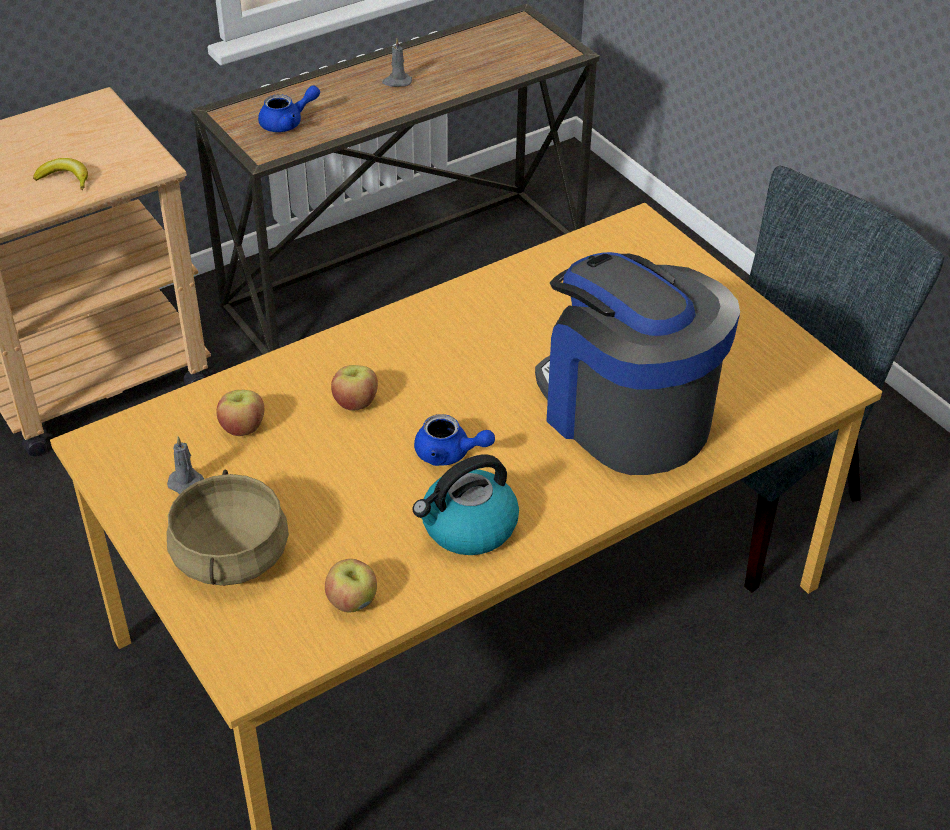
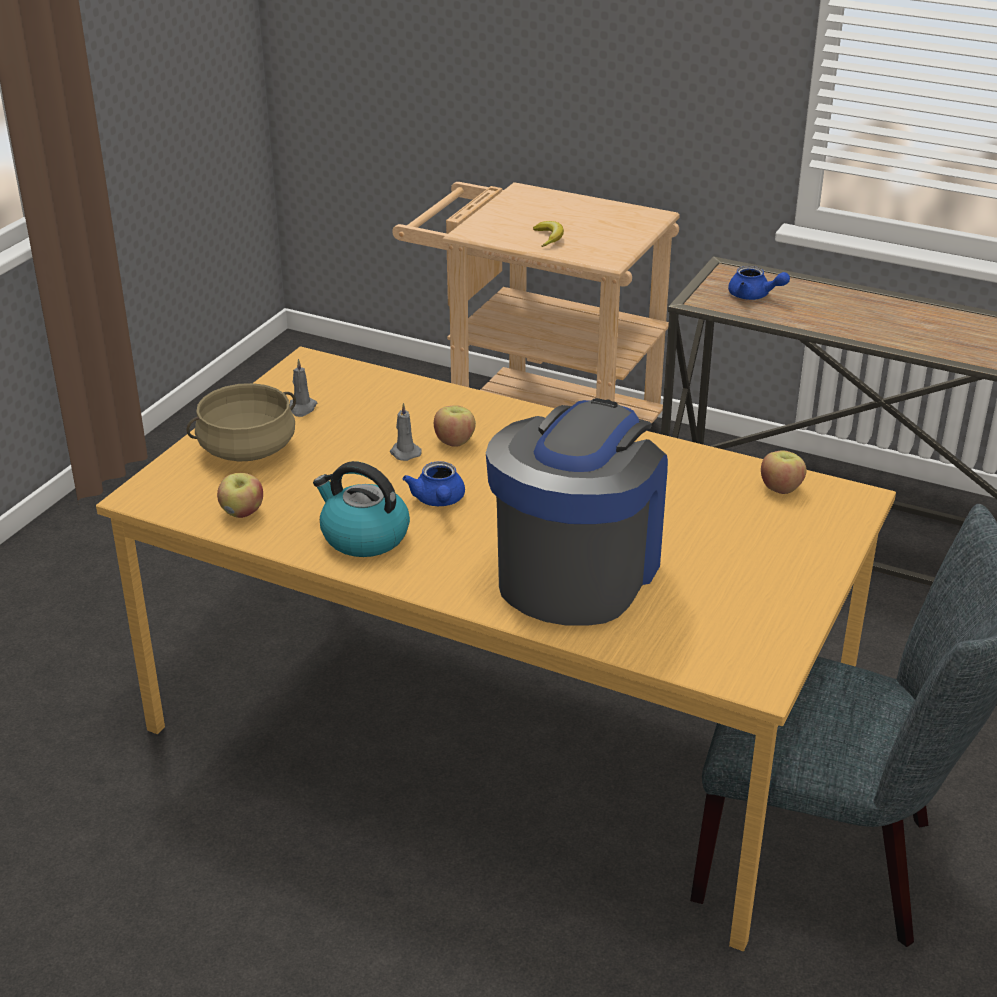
camera: 60 degrees right, 10 degrees down
apple [216,390,264,436] -> apple moved to [761,451,807,494]
grey candle [382,39,412,87] -> grey candle moved to [390,403,422,461]

